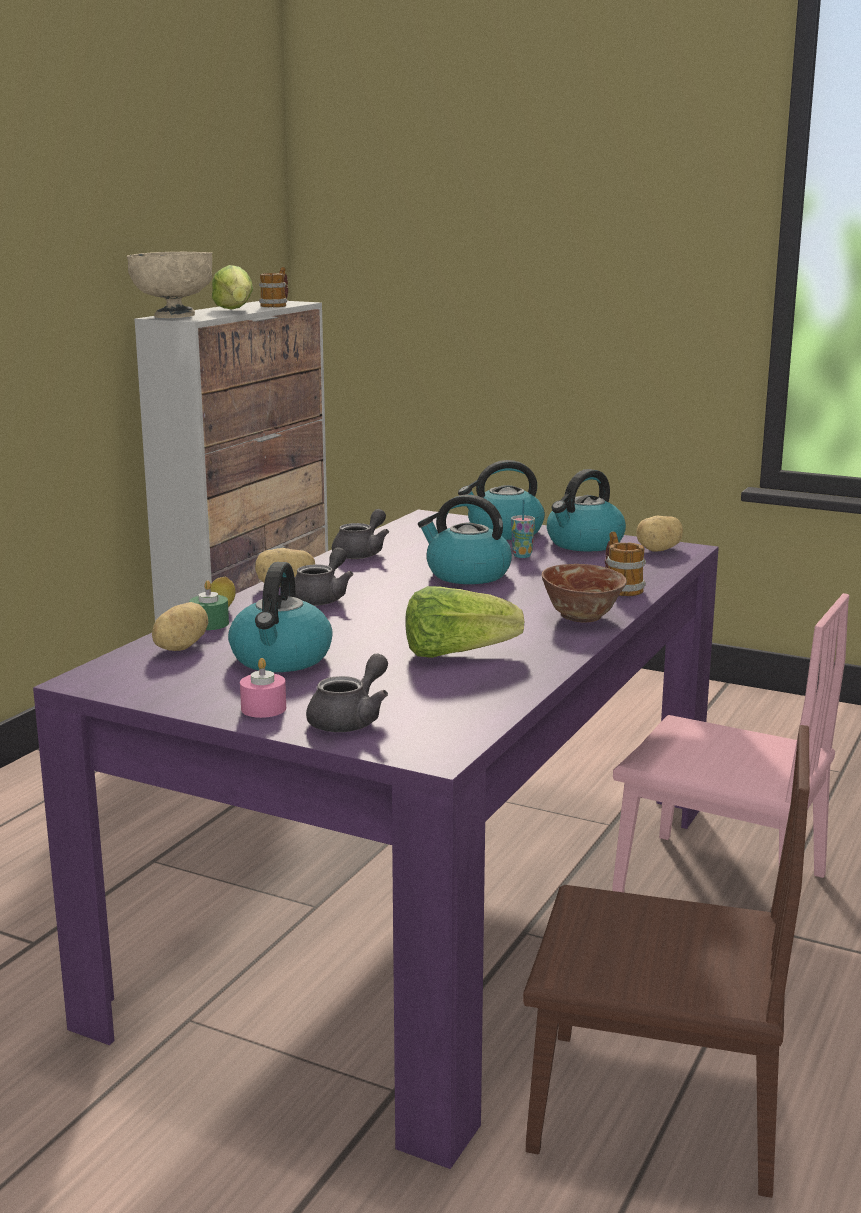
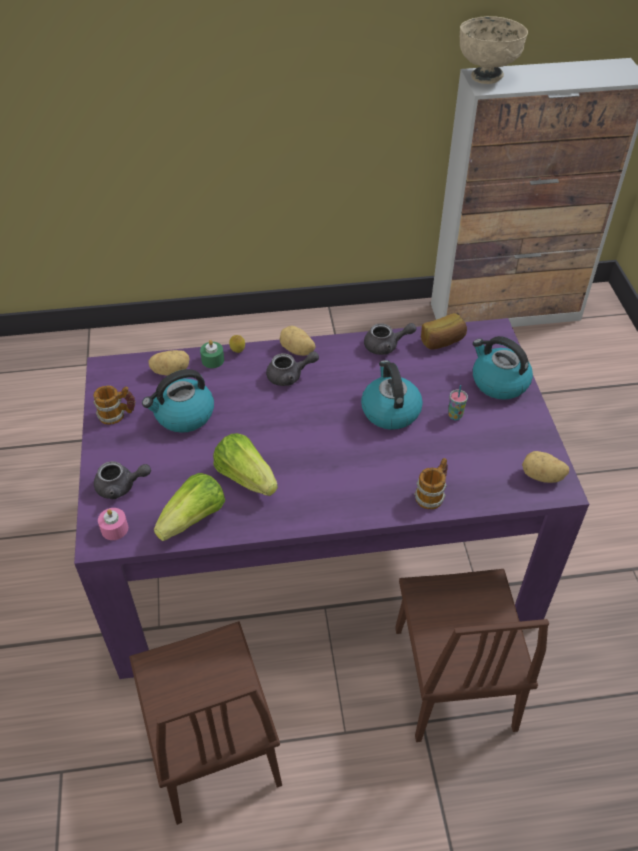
camera: 55 degrees right, 30 degrees up
lettuce [212,265,253,310] -> lettuce moved to [154,473,225,541]
pink candle [240,658,286,718] -> pink candle moved to [98,508,128,540]
mug [259,267,288,307] -> mug moved to [93,385,136,425]
bowl [542,564,627,622] -> none
kettle [547,469,626,551] -> none
pink chair [612,593,850,893] -> brown chair [395,569,549,742]
none -> bread [421,313,467,350]

